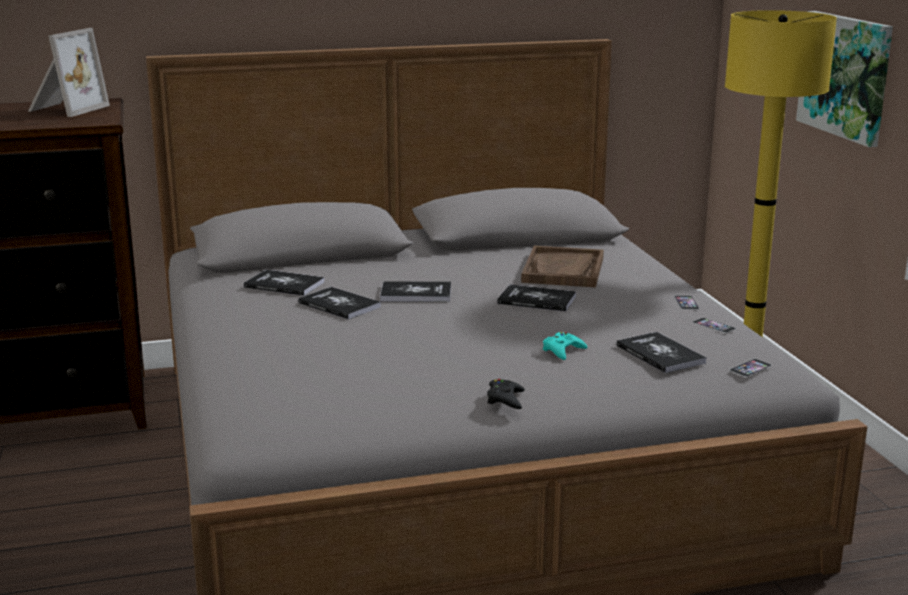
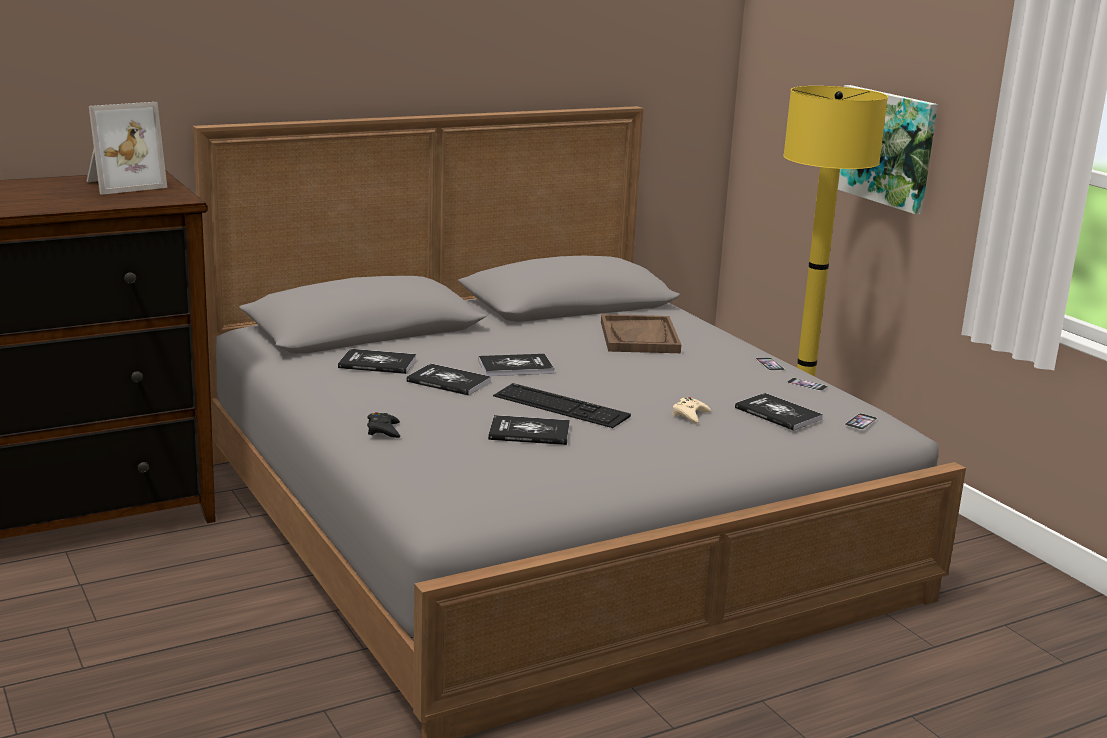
camera: 15 degrees left, 0 degrees up
picture frame [28,28,110,117] -> picture frame turned 45 degrees clockwise [86,102,167,195]
black game controller [487,379,525,409] -> black game controller moved to [367,412,400,438]
book [497,284,576,311] -> book moved to [488,415,570,445]
turquoise game controller [543,332,587,360] -> beige game controller [672,397,711,424]
none -> keyboard [493,383,631,428]

